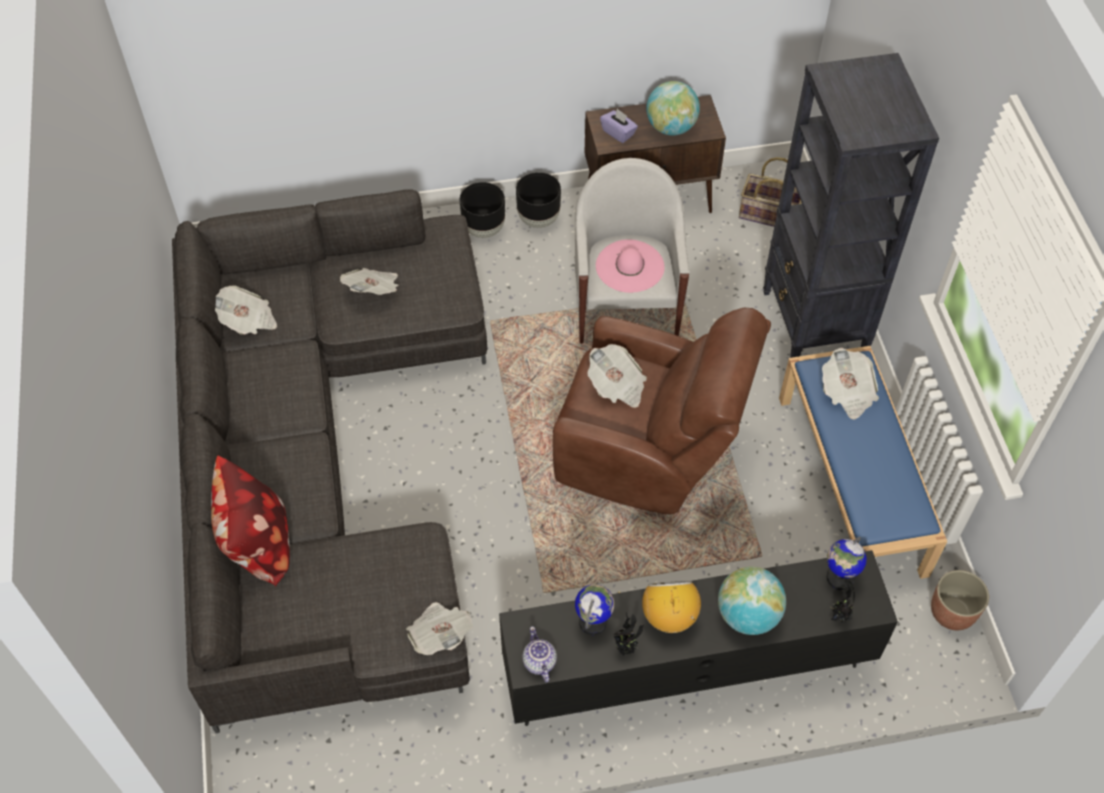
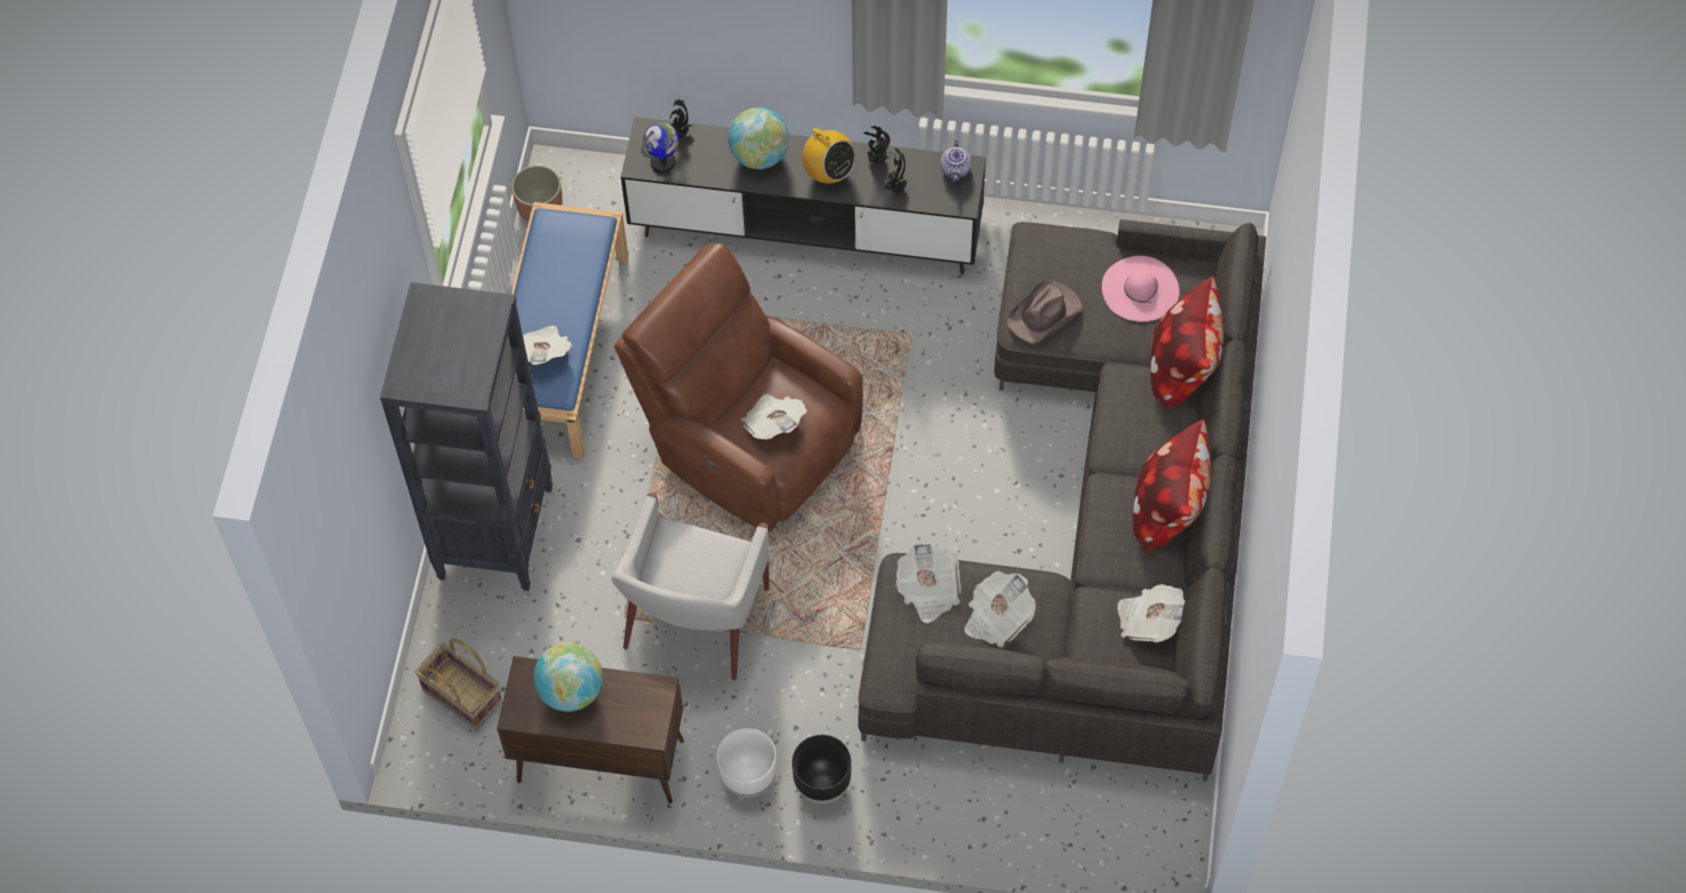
camera: 160 degrees left, 5 degrees up
newspaper [406,602,473,655] -> newspaper moved to [896,541,961,623]
black planter [516,172,561,228] -> white planter [717,728,777,798]
globe [575,584,614,635] -> potted plant [884,148,907,193]
pink hat [596,239,665,293] -> pink hat moved to [1102,256,1180,322]
purple tissue box [600,109,638,143] -> none
radio [642,581,701,633] -> radio turned 60 degrees counterclockwise [797,128,856,184]
none -> brown hat [1007,280,1082,344]
none -> pillow [1133,419,1211,552]

